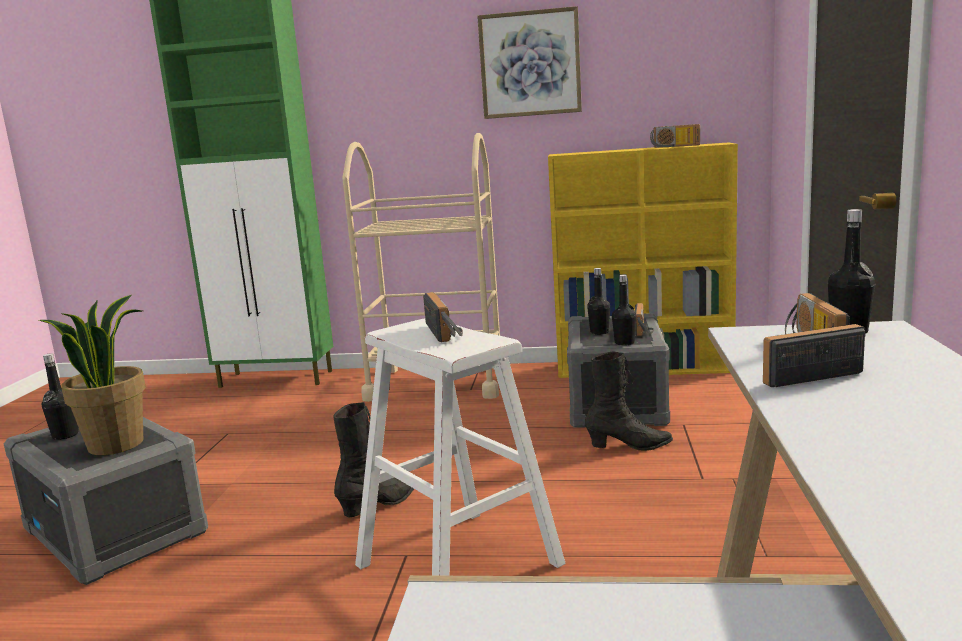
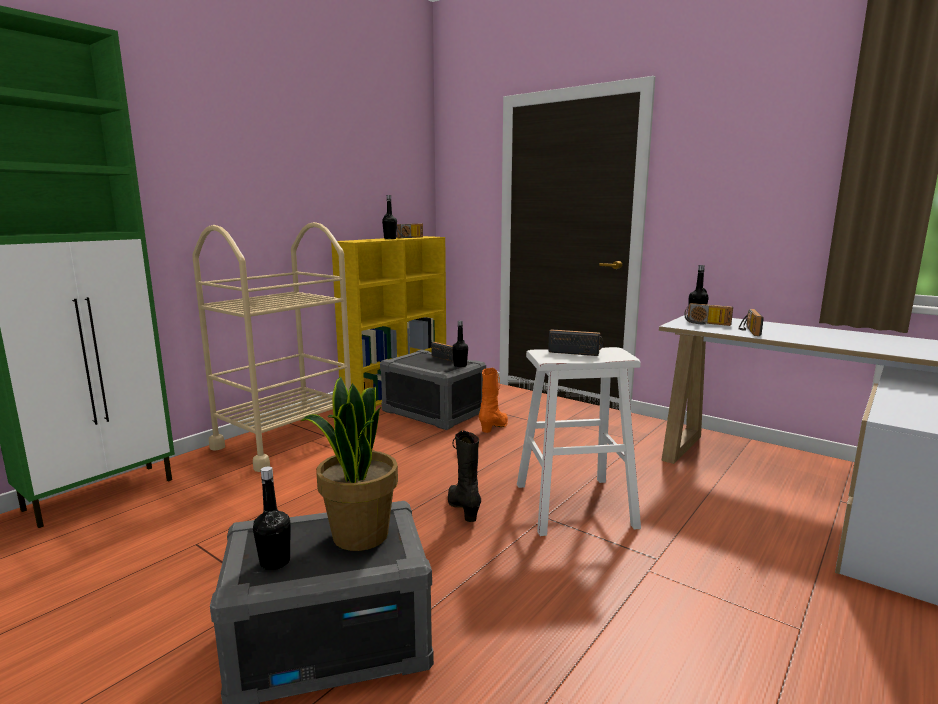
camera: 60 degrees left, 0 degrees up
picture [477,6,582,119] -> none
black boot [585,352,673,451] -> orange boot [479,368,508,433]
black bottle [587,268,610,335] -> black bottle moved to [382,195,397,239]

